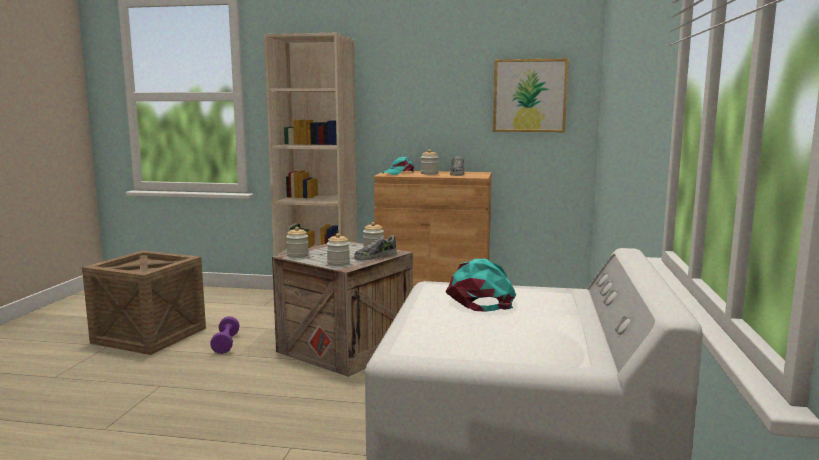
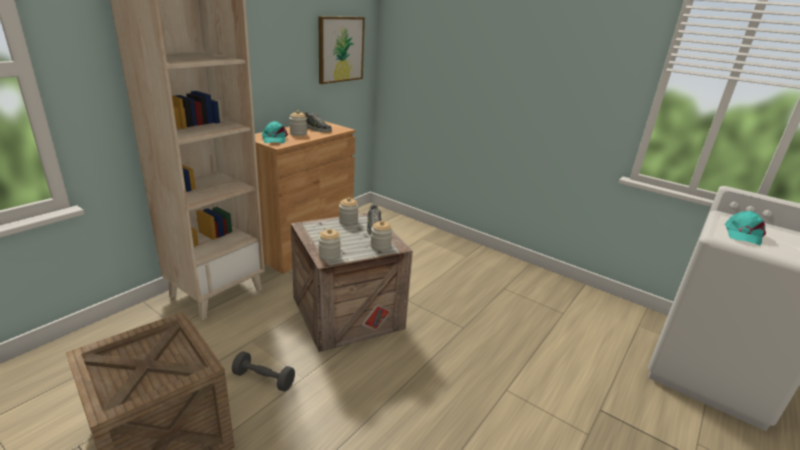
camera: 65 degrees left, 15 degrees up
purple dumbbell [210,316,240,354] -> grey dumbbell [232,351,295,392]
turquoise cap [445,259,516,312] -> turquoise cap turned 90 degrees counterclockwise [725,211,766,245]

